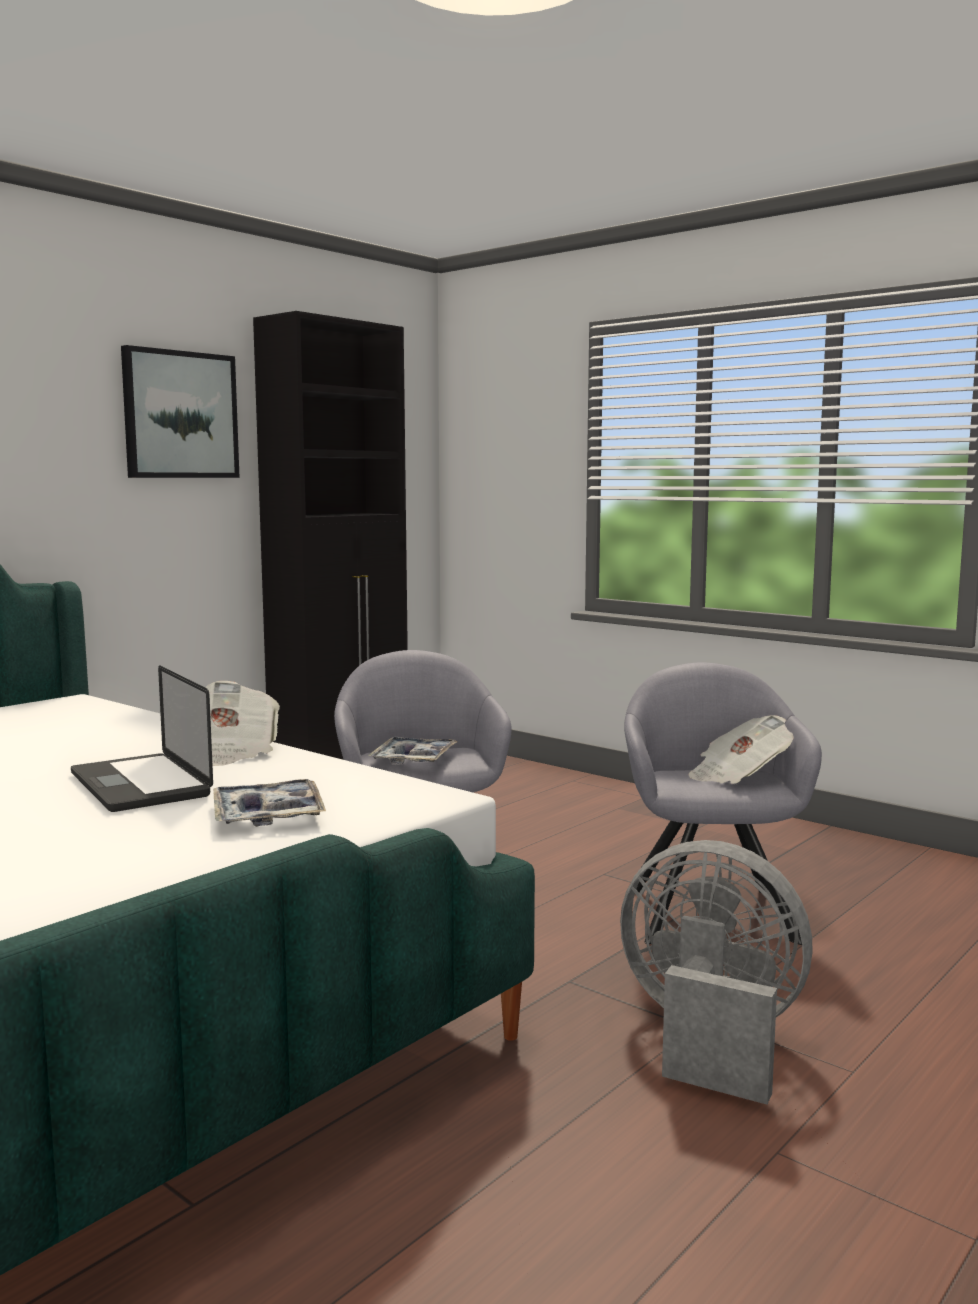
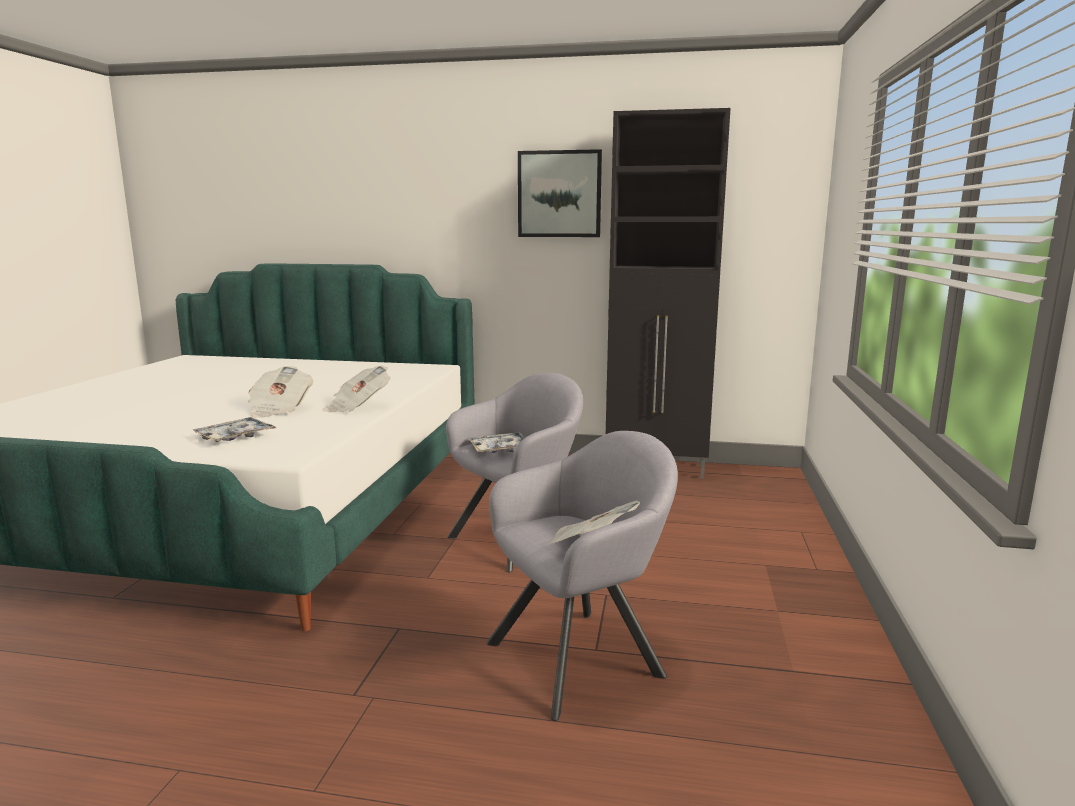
camera: 60 degrees right, 5 degrees up
laptop [71,665,213,812] -> newspaper [248,366,313,418]
grey fan [620,840,813,1105] -> none

